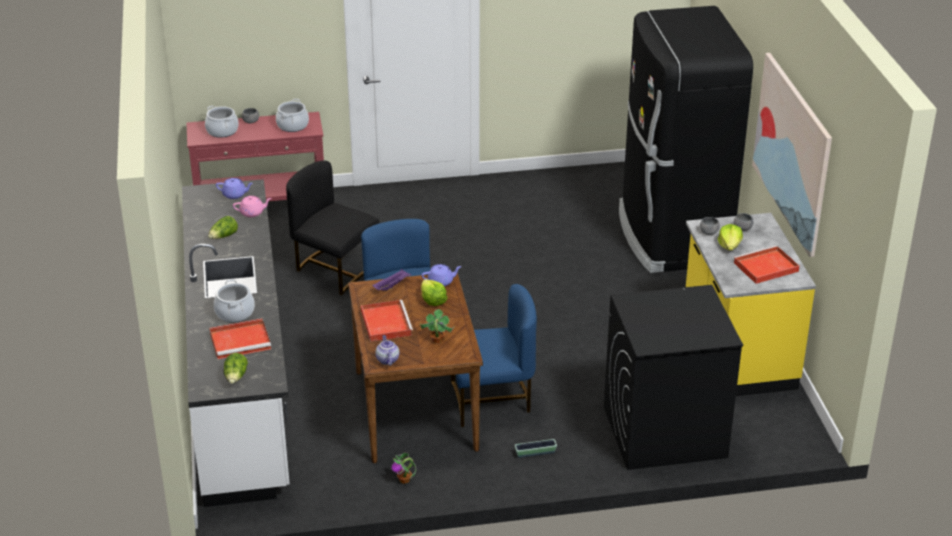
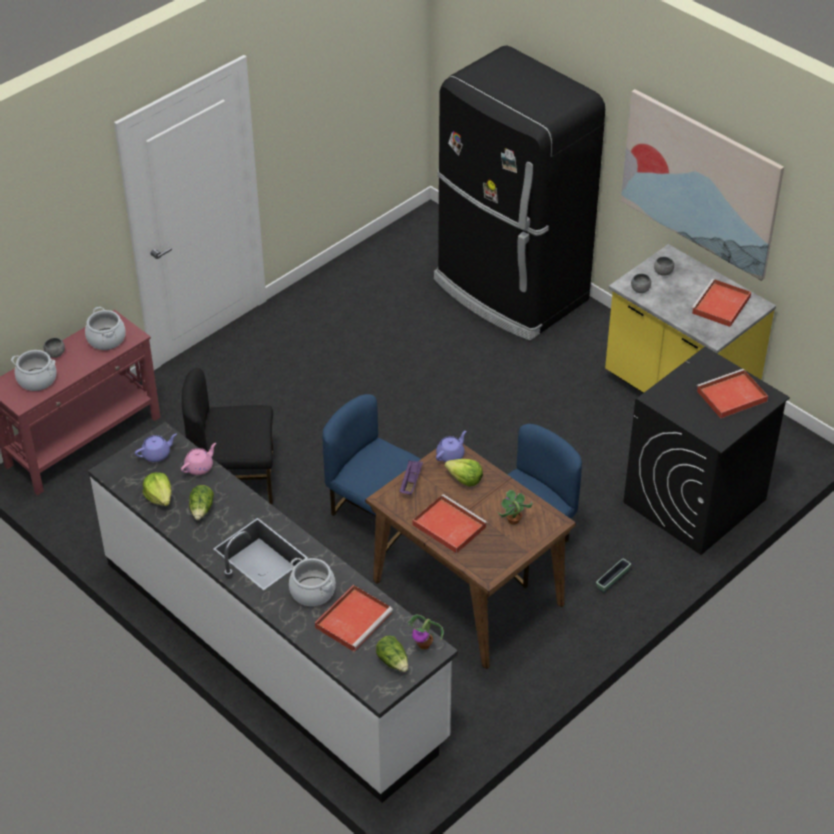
camera: 35 degrees left, 10 degrees up
teapot [375,335,399,366] -> none
potted plant [391,452,416,484] -> potted plant moved to [406,615,444,649]
lettuce [718,224,743,251] -> lettuce moved to [143,472,171,506]
none -> red tray [697,369,768,418]

